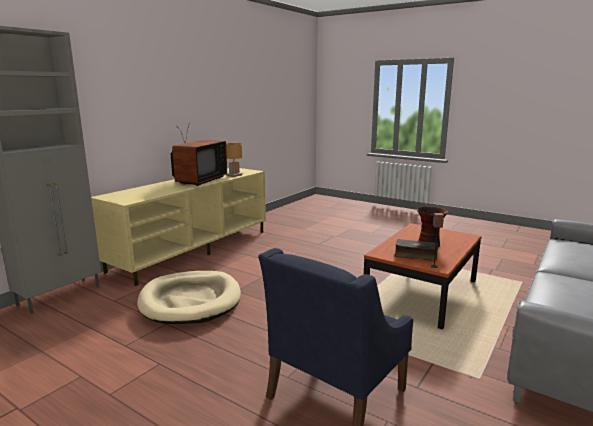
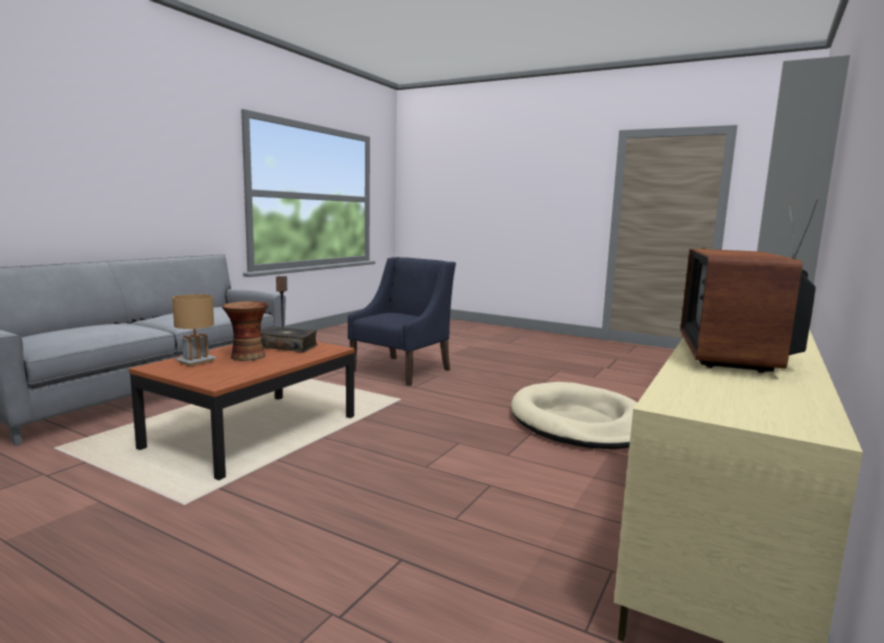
camera: 175 degrees right, 5 degrees down
brown table lamp [226,143,244,177] -> brown table lamp moved to [172,294,217,367]

